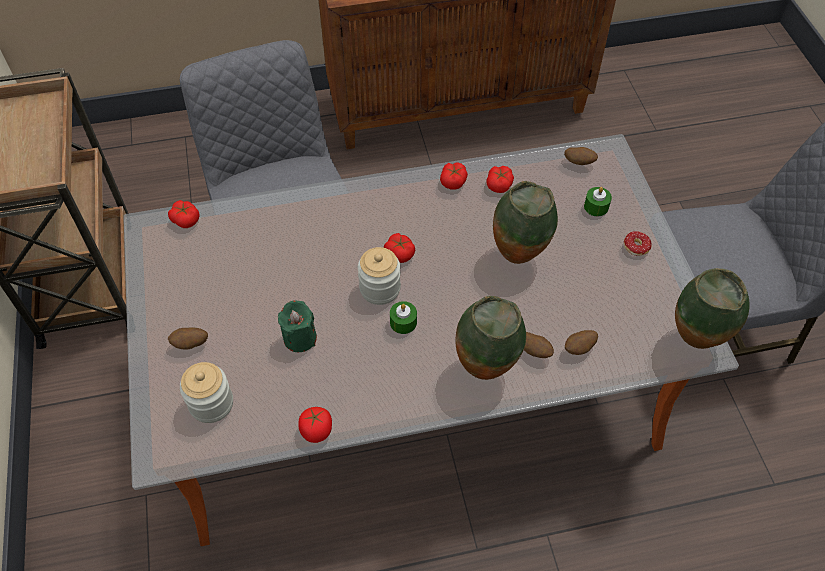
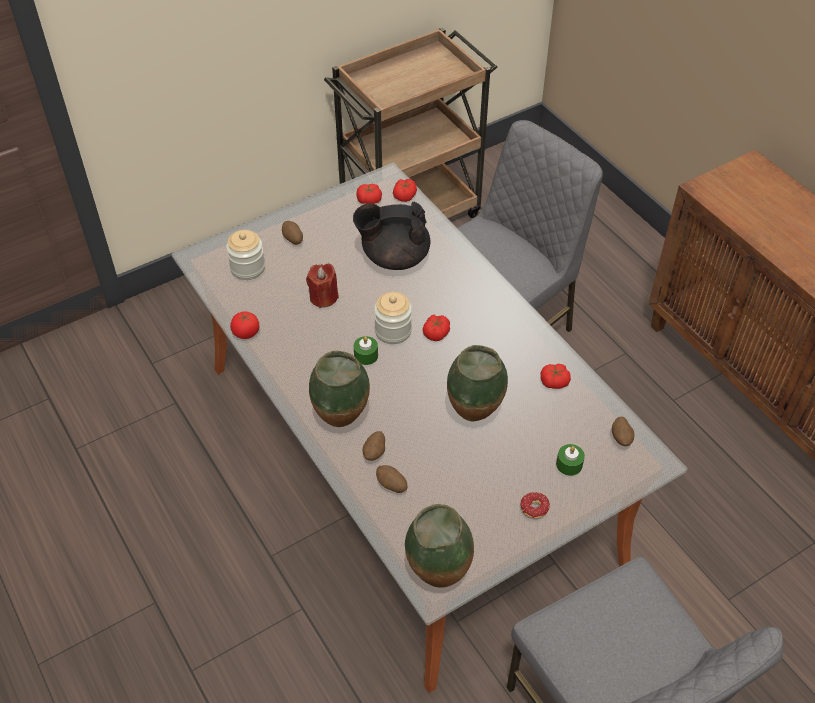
camera: 70 degrees right, 5 degrees down
green candle [278,300,317,352] -> red candle [306,264,339,308]
tomato [440,162,468,190] -> tomato moved to [357,184,382,204]
none -> black teapot [353,202,431,270]

